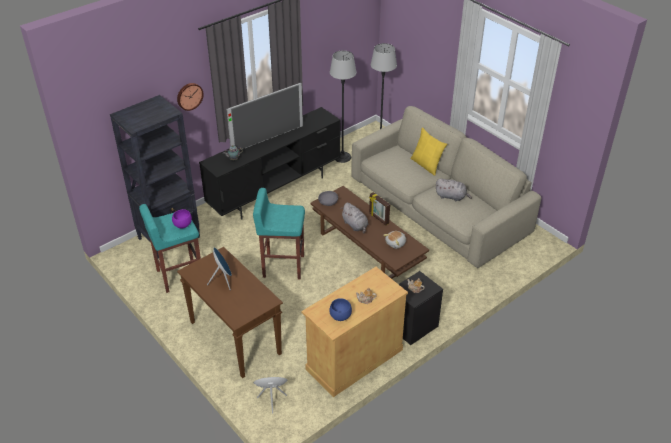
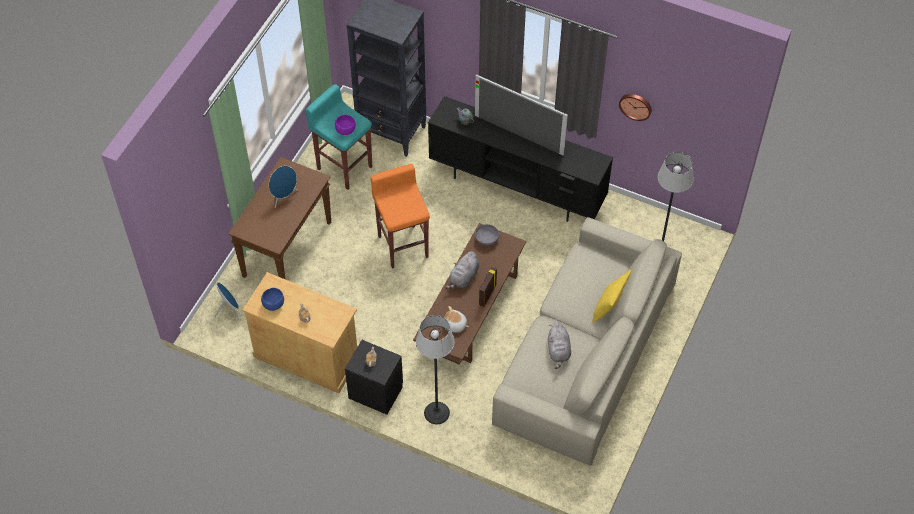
camera: 65 degrees right, 15 degrees up
wall clock [177,83,204,111] -> wall clock moved to [619,94,652,121]
turquoise stool [253,188,305,280] -> orange stool [371,164,430,269]
floor lamp [330,51,357,163] -> floor lamp moved to [416,315,455,424]

